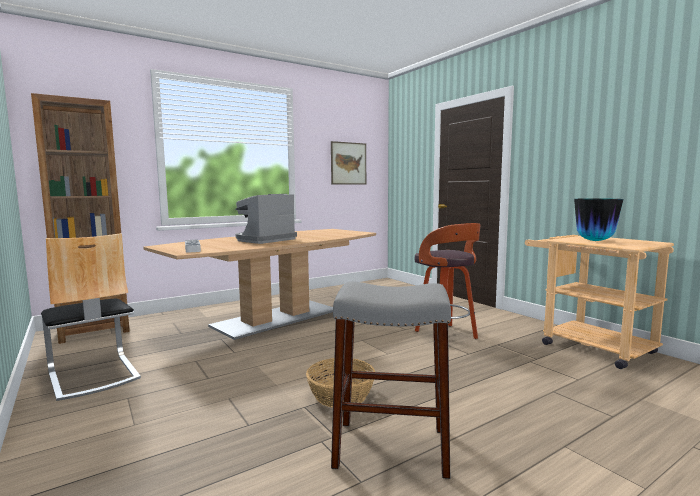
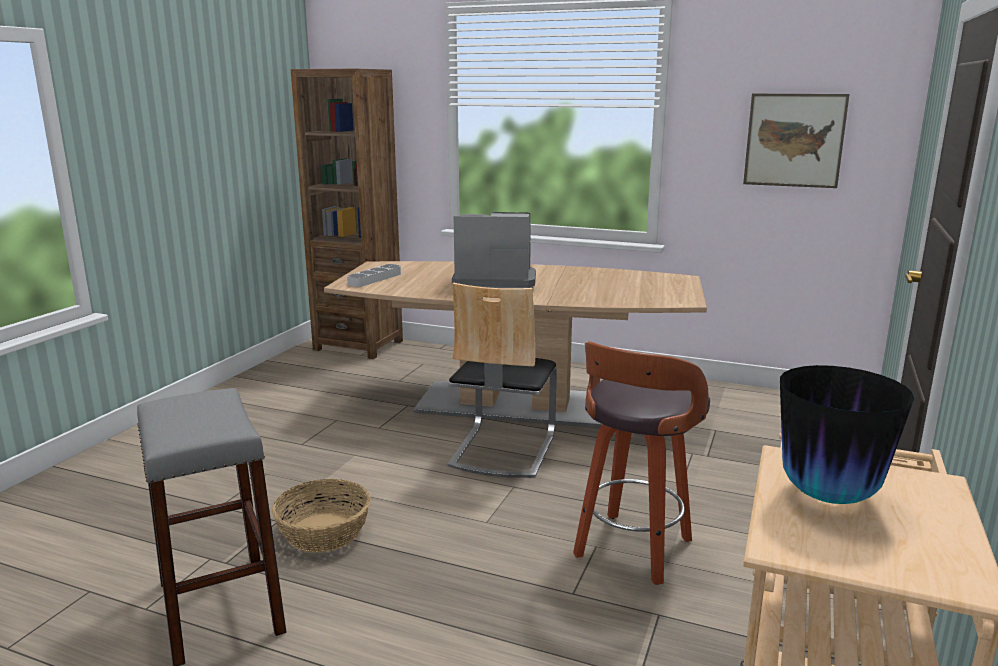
camera: 55 degrees right, 10 degrees up
chair [41,233,141,401] -> chair moved to [448,282,557,478]

